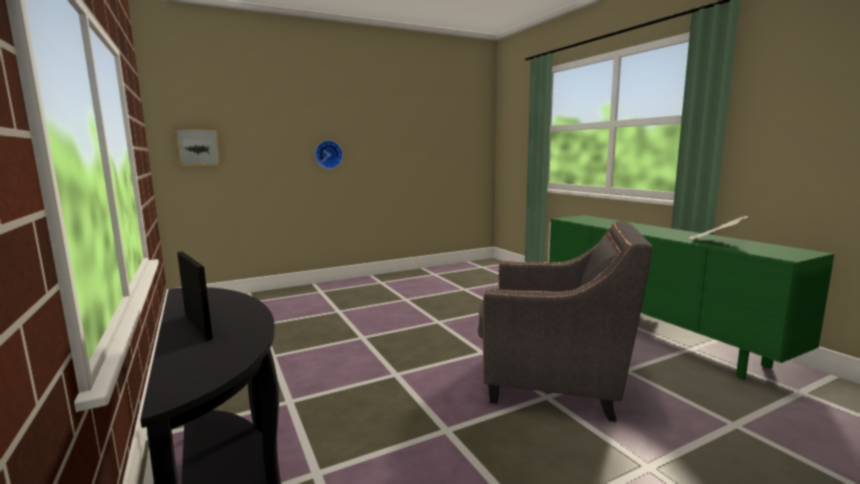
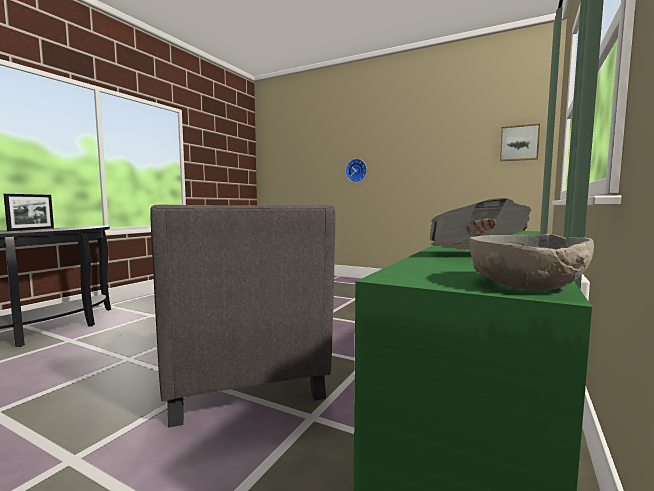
camera: 55 degrees right, 5 degrees down
picture [175,127,221,166] -> picture moved to [500,124,540,161]
none -> grey bowl [470,234,594,290]

